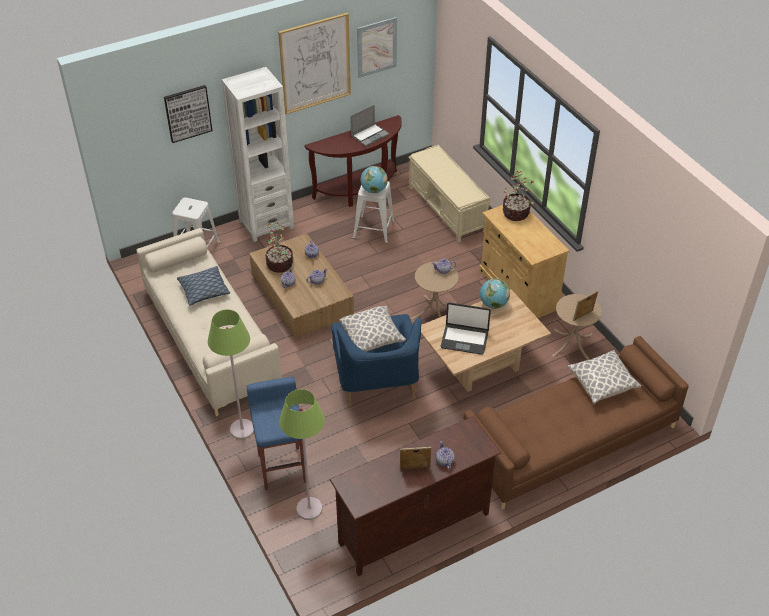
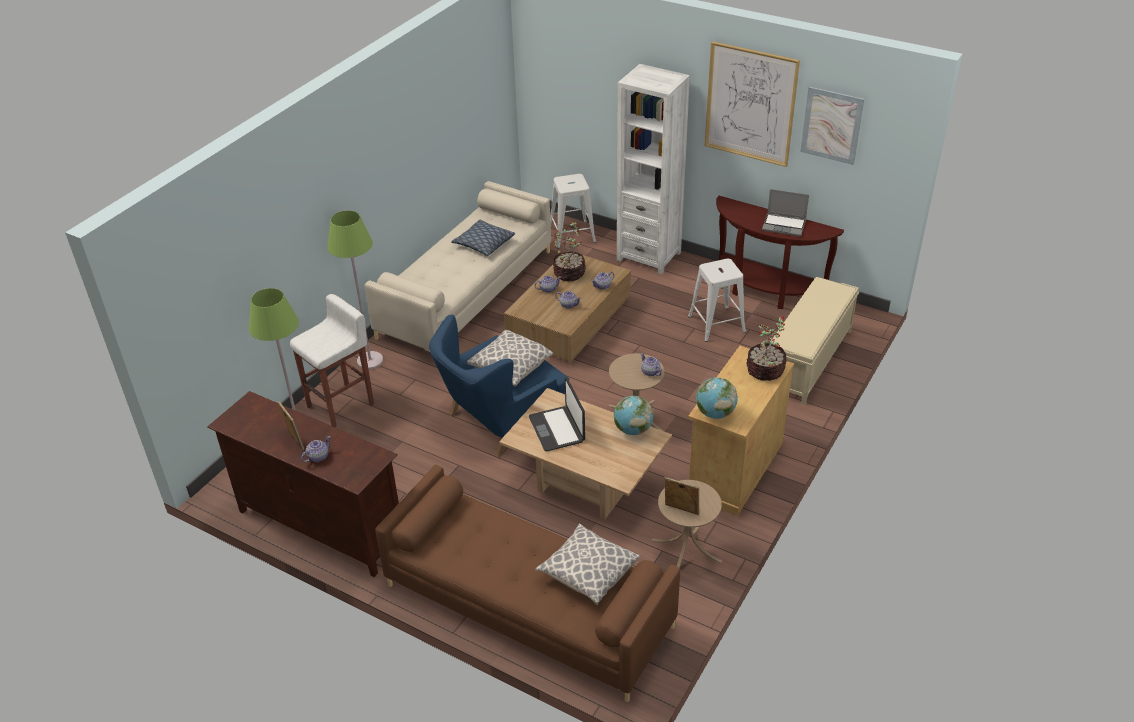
camera: 60 degrees right, 5 degrees down
picture [164,85,212,143] -> none
blue stool [247,377,306,490] -> white stool [290,294,374,427]
globe [361,166,388,194] -> globe moved to [696,377,738,419]

